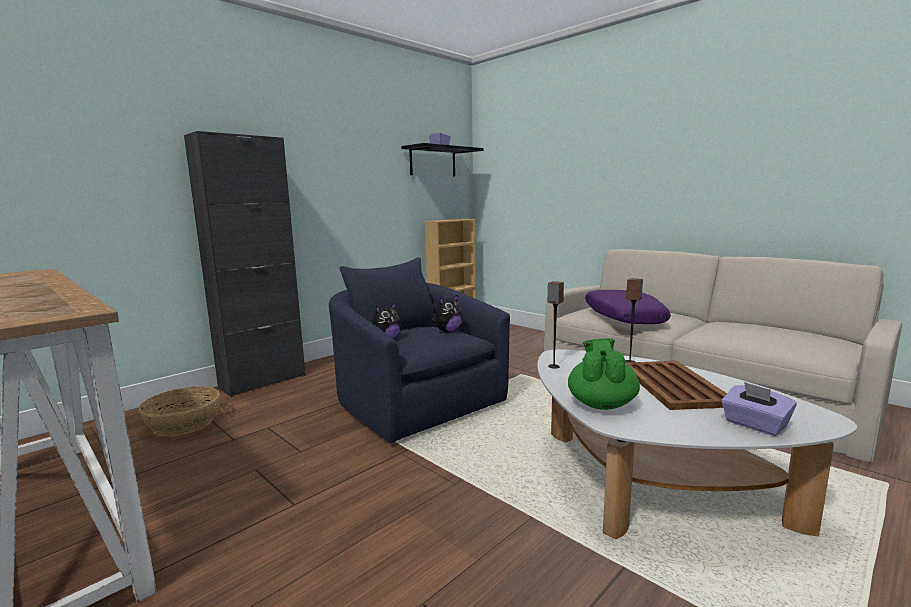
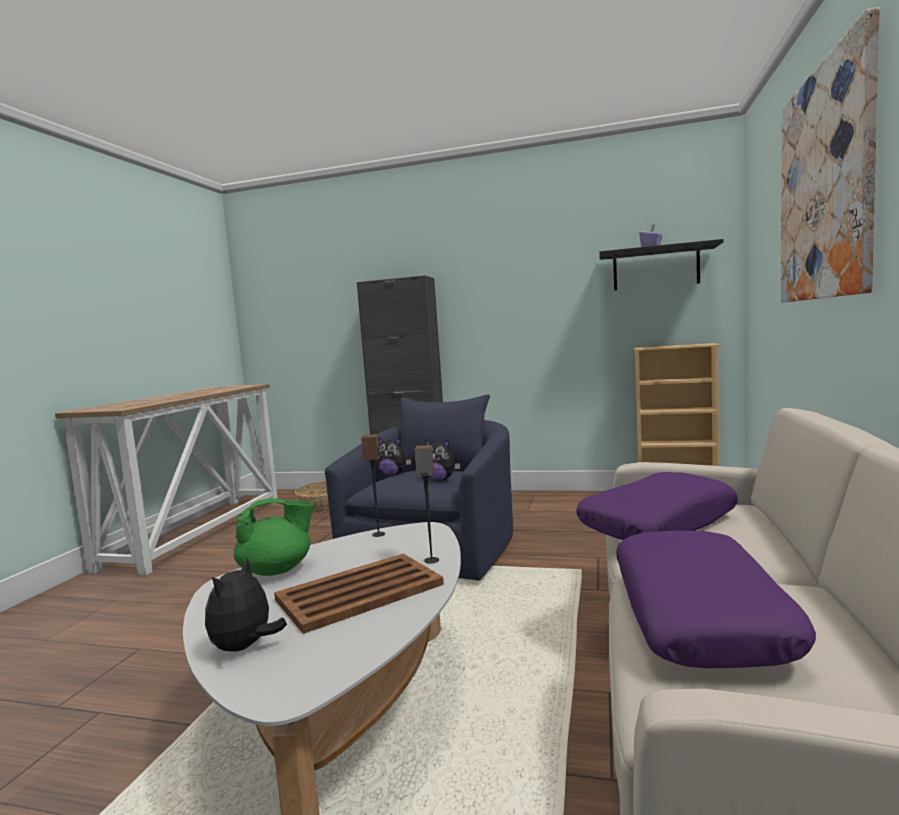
camera: 60 degrees right, 5 degrees down
purple tissue box [721,382,797,436] -> plush toy [205,558,287,652]
none -> purple pillow [616,531,816,668]
none -> picture [781,7,879,303]

